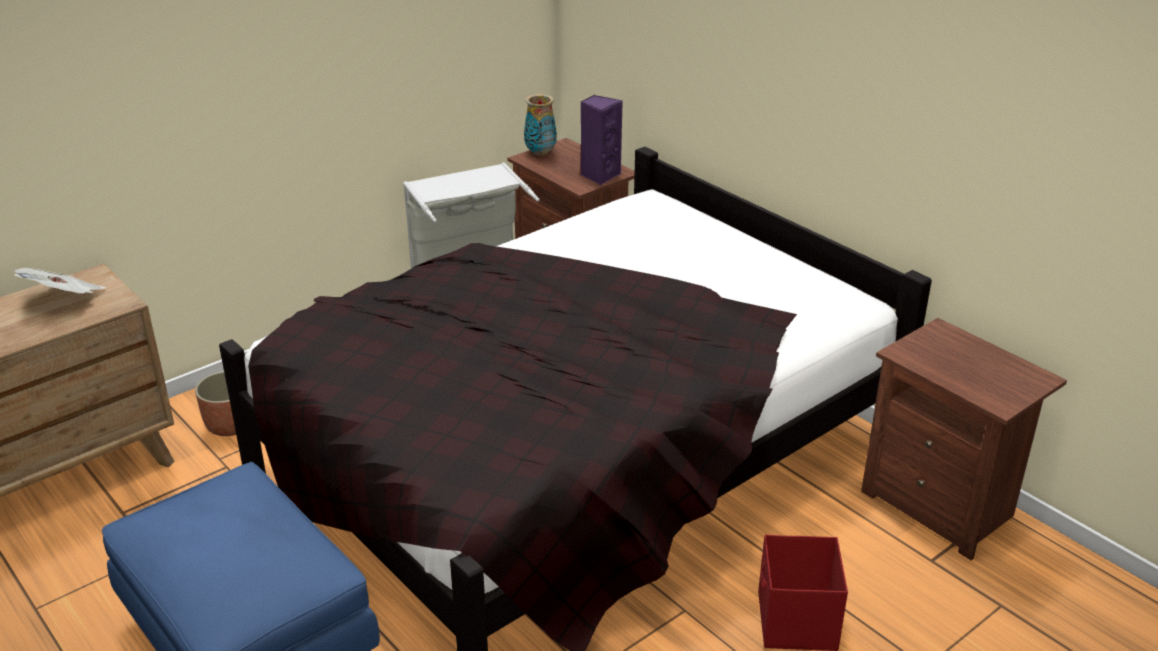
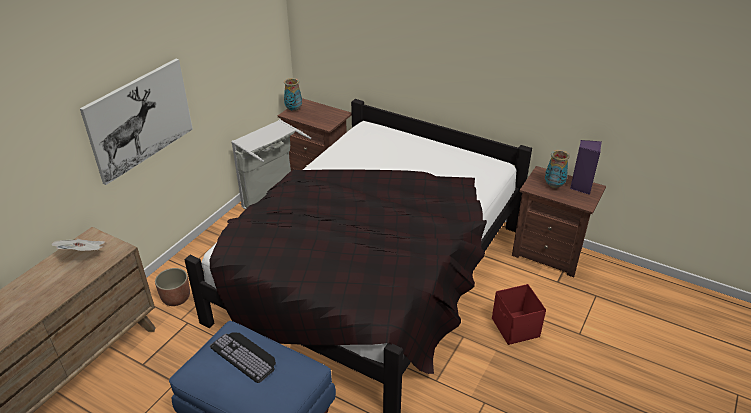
camera: 20 degrees left, 5 degrees up
purple speaker [581,95,623,185] -> purple speaker moved to [570,140,602,195]
none -> picture [80,59,193,185]
none -> keyboard [210,332,276,383]
none -> vase [545,150,570,188]

